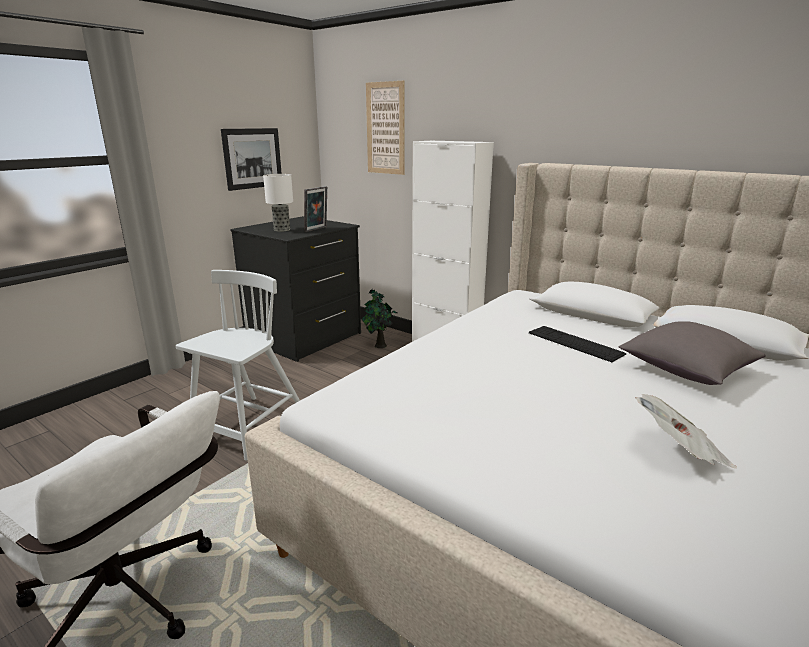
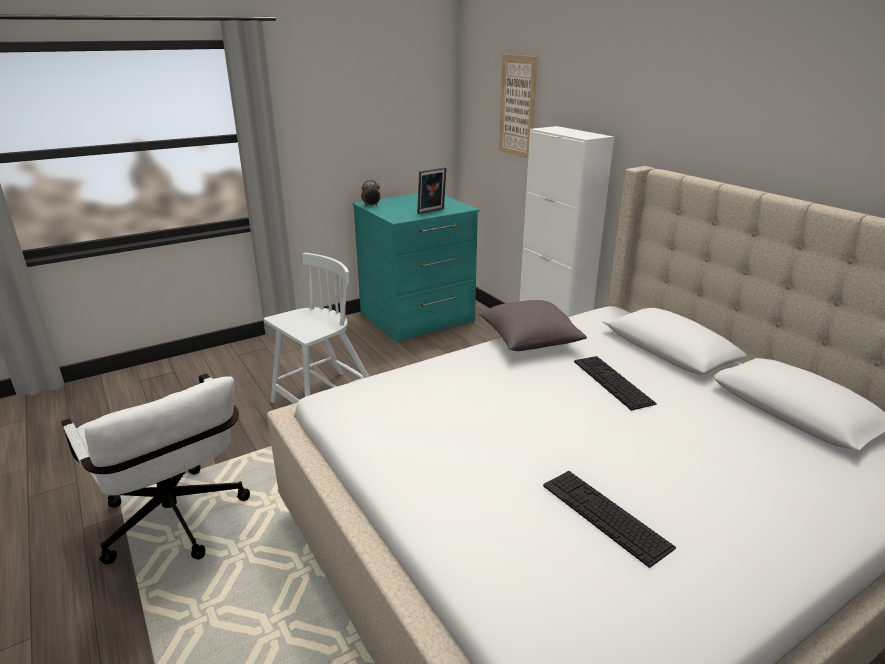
camera: 20 degrees right, 5 degrees up
picture [221,128,282,191] -> none
black dresser [230,216,361,362] -> turquoise dresser [353,193,480,343]
table lamp [263,174,293,232] -> none
potted plant [361,289,398,348] -> none
grey pillow [619,321,766,385] -> grey pillow moved to [478,300,587,351]
newspaper [635,394,737,468] -> keyboard [543,471,676,568]
none -> alarm clock [361,180,380,207]

